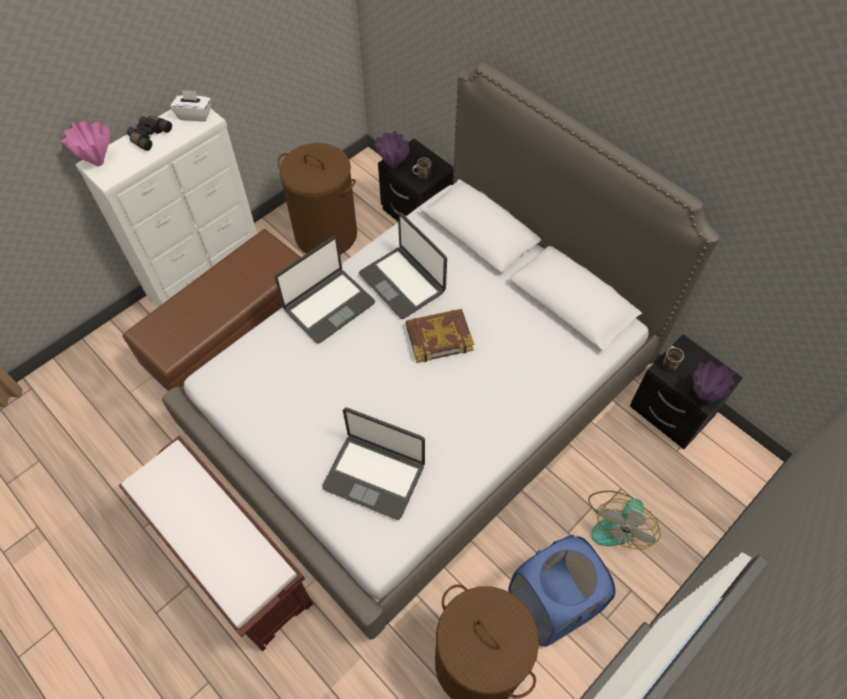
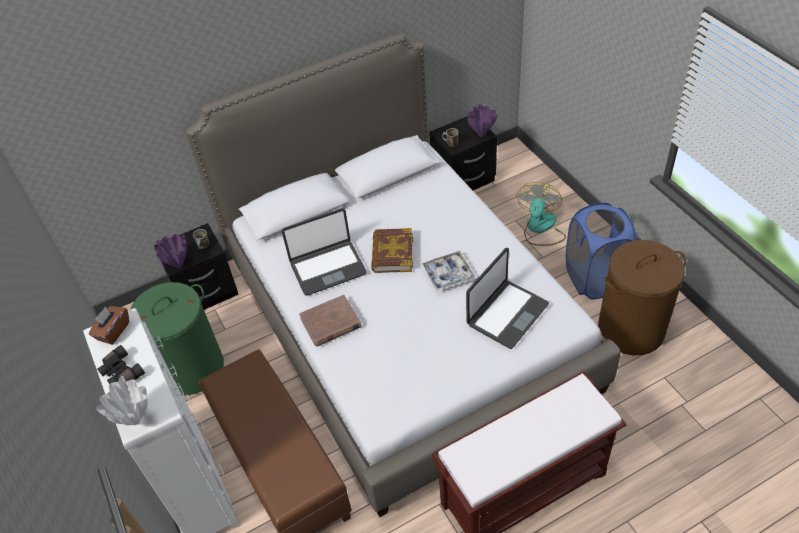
camera: 70 degrees left, 10 degrees down
pink vase [61,120,110,166] -> white vase [96,376,148,425]
white tissue box [170,90,211,121] -> brown tissue box [89,306,129,345]
laptop [274,236,375,344] -> brown book [299,295,362,347]
brown laundry basket [277,143,357,254] -> green laundry basket [130,282,224,395]
fan [588,491,661,549] -> fan turned 120 degrees counterclockwise [516,182,566,246]
none -> tray [422,251,475,291]

